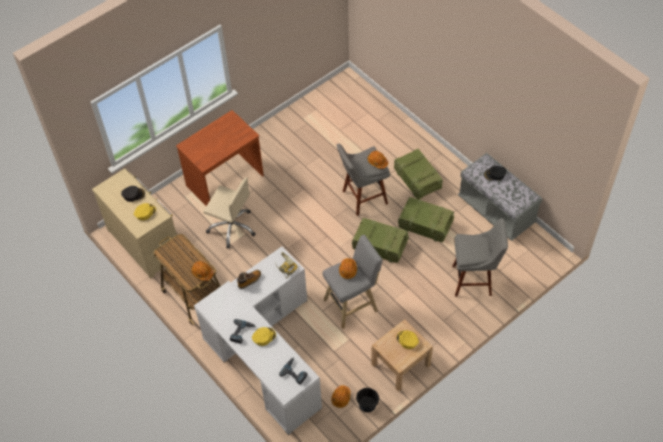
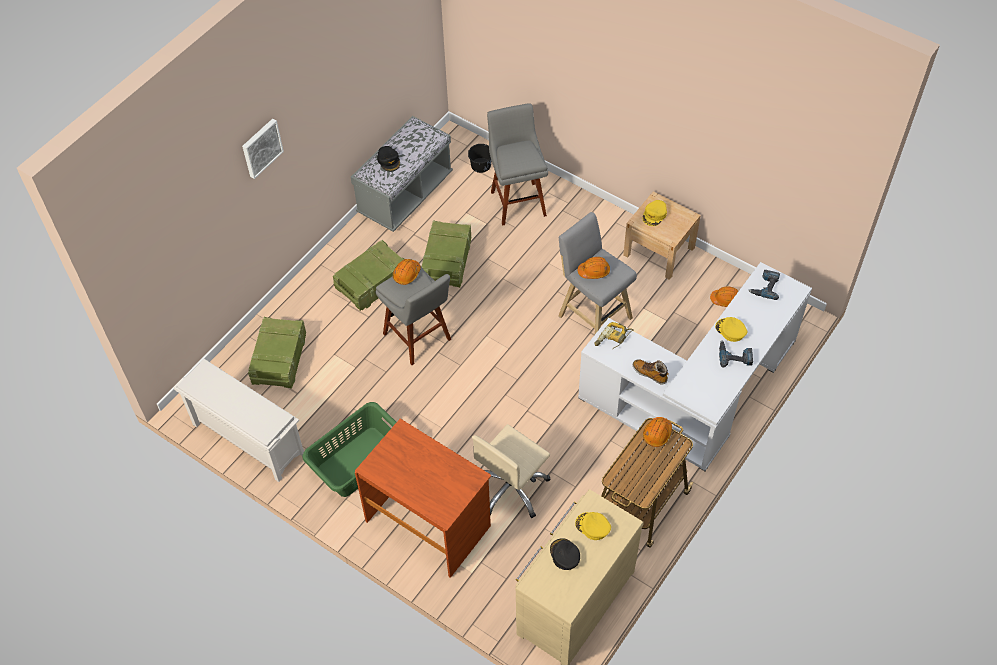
camera: 105 degrees left, 0 degrees up
beige office chair [203,177,256,249] -> beige office chair turned 150 degrees counterclockwise [472,424,551,518]
crate [352,218,409,263] -> crate moved to [248,317,306,389]
black bucket [356,387,379,412] -> black bucket moved to [468,144,491,173]
none -> white shoe rack [174,359,304,482]
none -> picture [242,118,284,179]
none -> green laundry basket [302,402,396,497]

